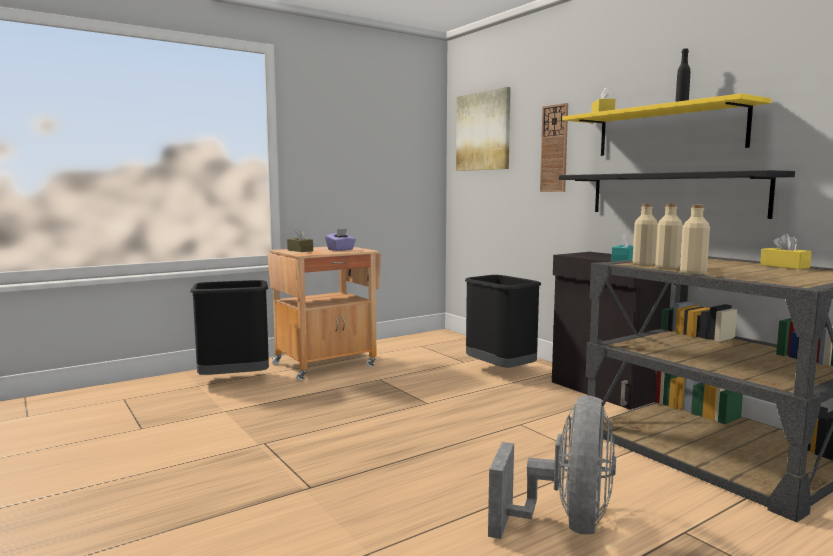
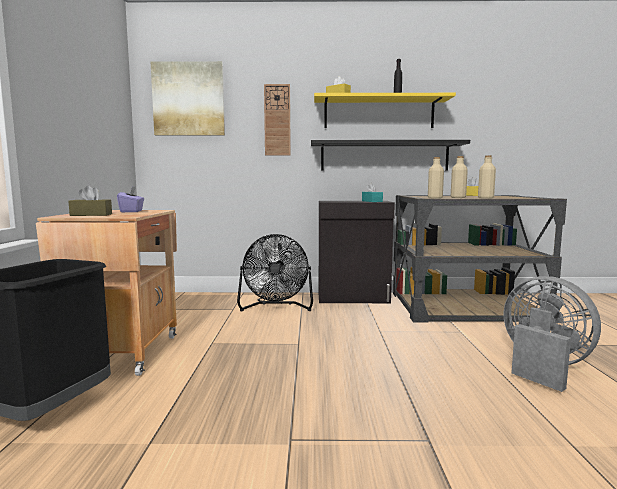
camera: 55 degrees left, 0 degrees up
black trash can [465,275,541,368] -> black fan [237,234,313,311]

